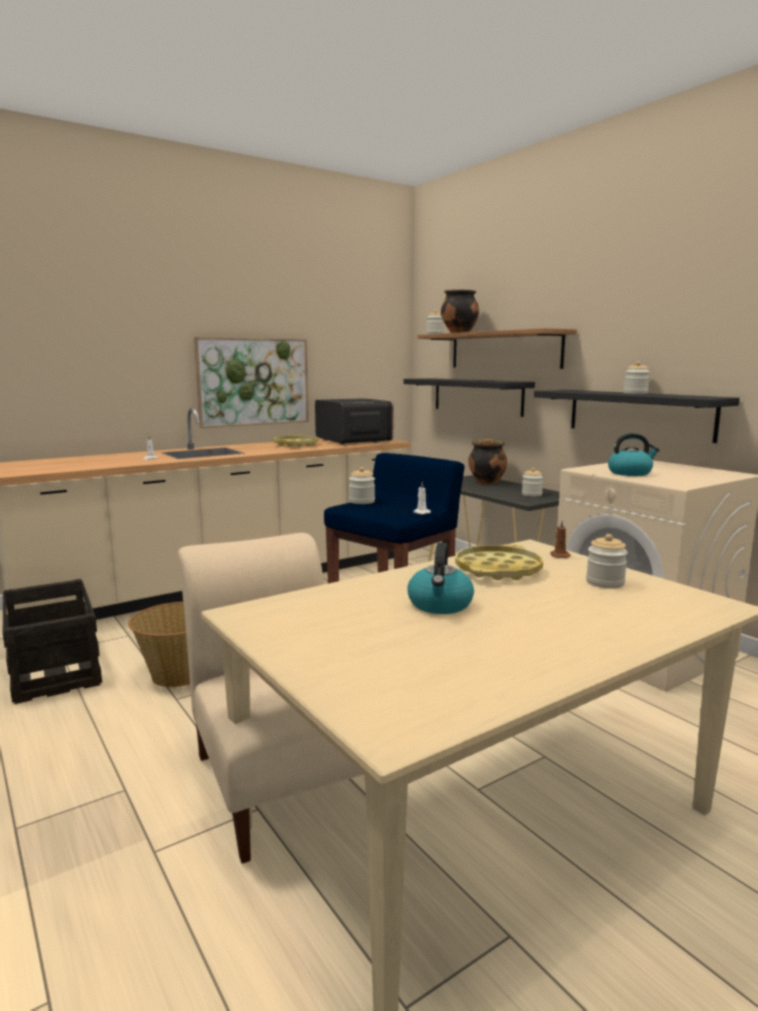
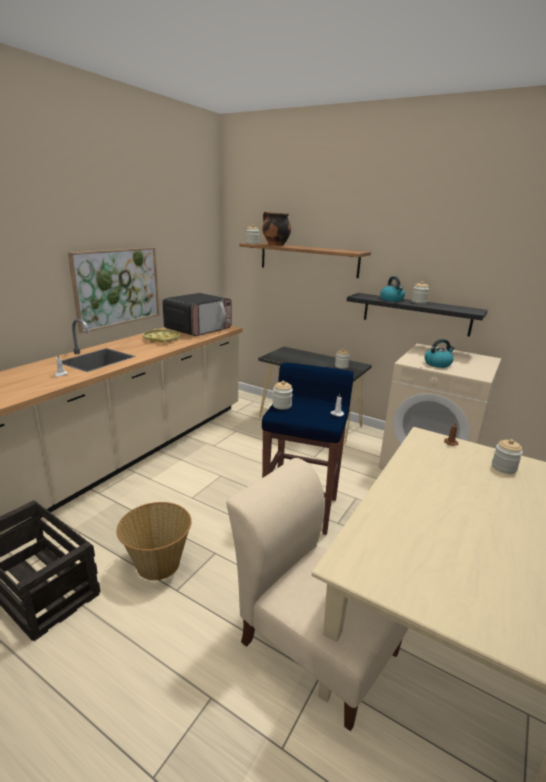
camera: 25 degrees left, 10 degrees up
microwave [315,398,393,445] -> microwave turned 90 degrees clockwise [162,293,232,336]
black shelf [403,378,535,417] -> none
kettle [408,543,474,614] -> kettle moved to [380,276,405,302]
yellow tray [455,544,543,580] -> none
cooking pot [468,439,507,485] -> none

